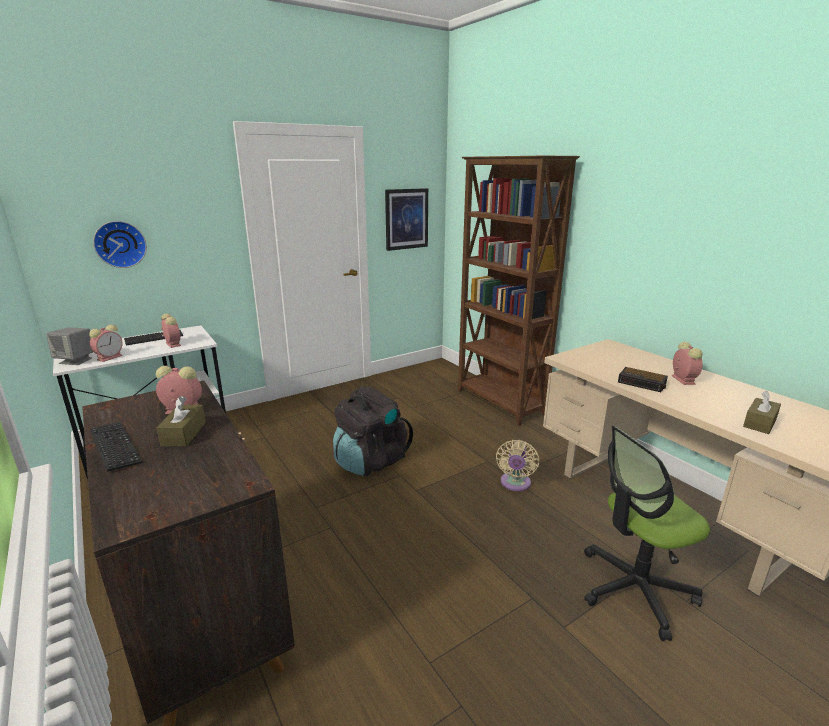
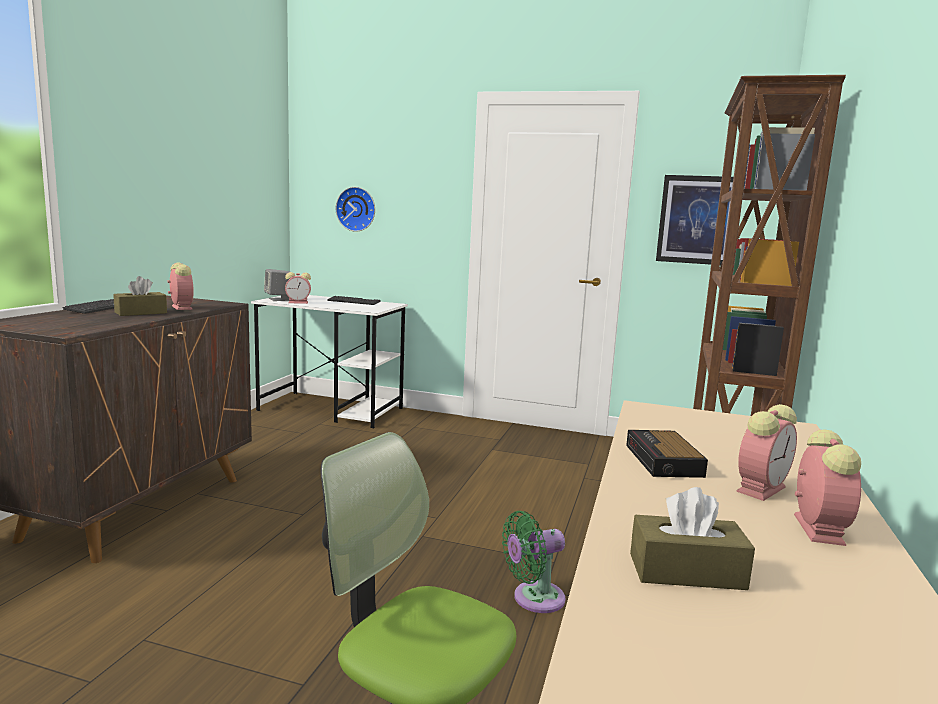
camera: 50 degrees right, 10 degrees down
alarm clock [161,313,181,348] -> alarm clock moved to [794,430,861,546]
black backpack [333,387,413,476] -> none
beige fan [496,440,539,491] -> green fan [502,511,565,613]

